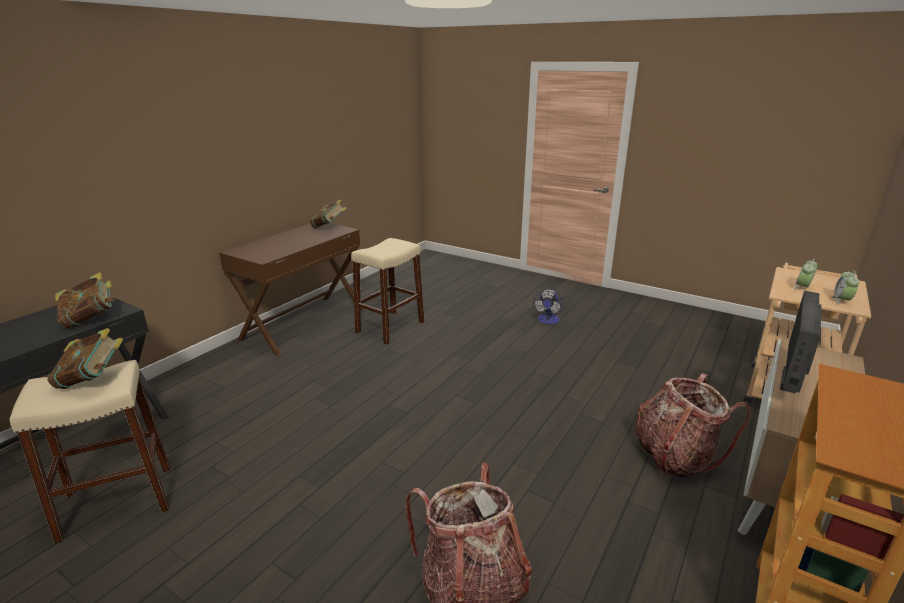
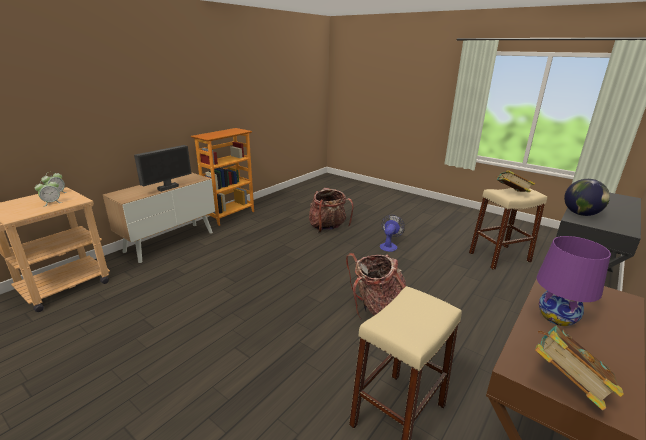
camera: 175 degrees left, 0 degrees up
book [55,272,114,329] -> globe [564,179,610,216]
fan [533,288,563,324] -> fan moved to [380,215,405,252]
backpack [636,373,751,478] -> backpack moved to [346,253,406,320]
none -> purple table lamp [537,236,611,326]

